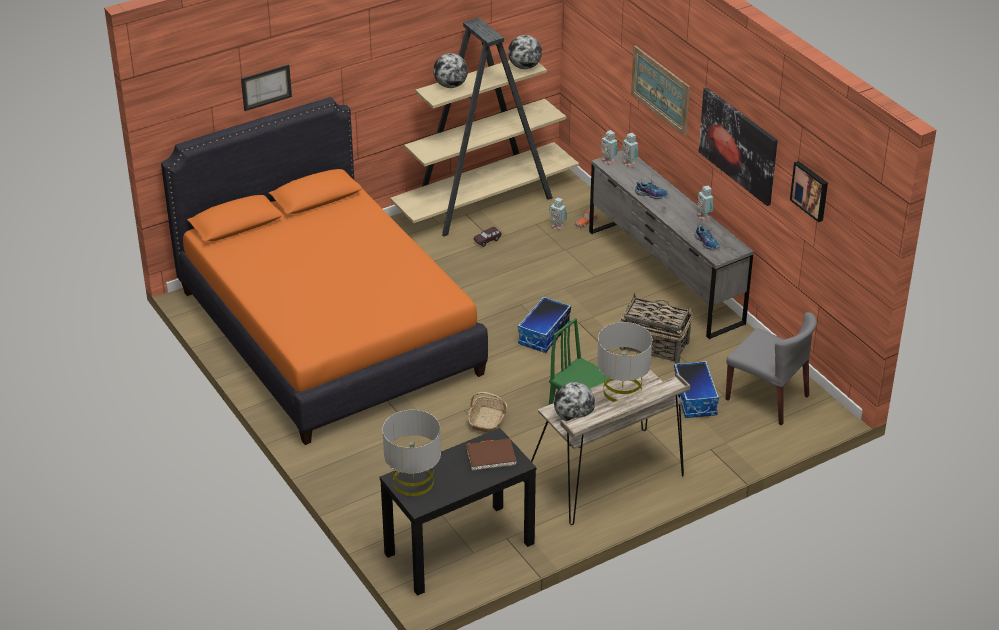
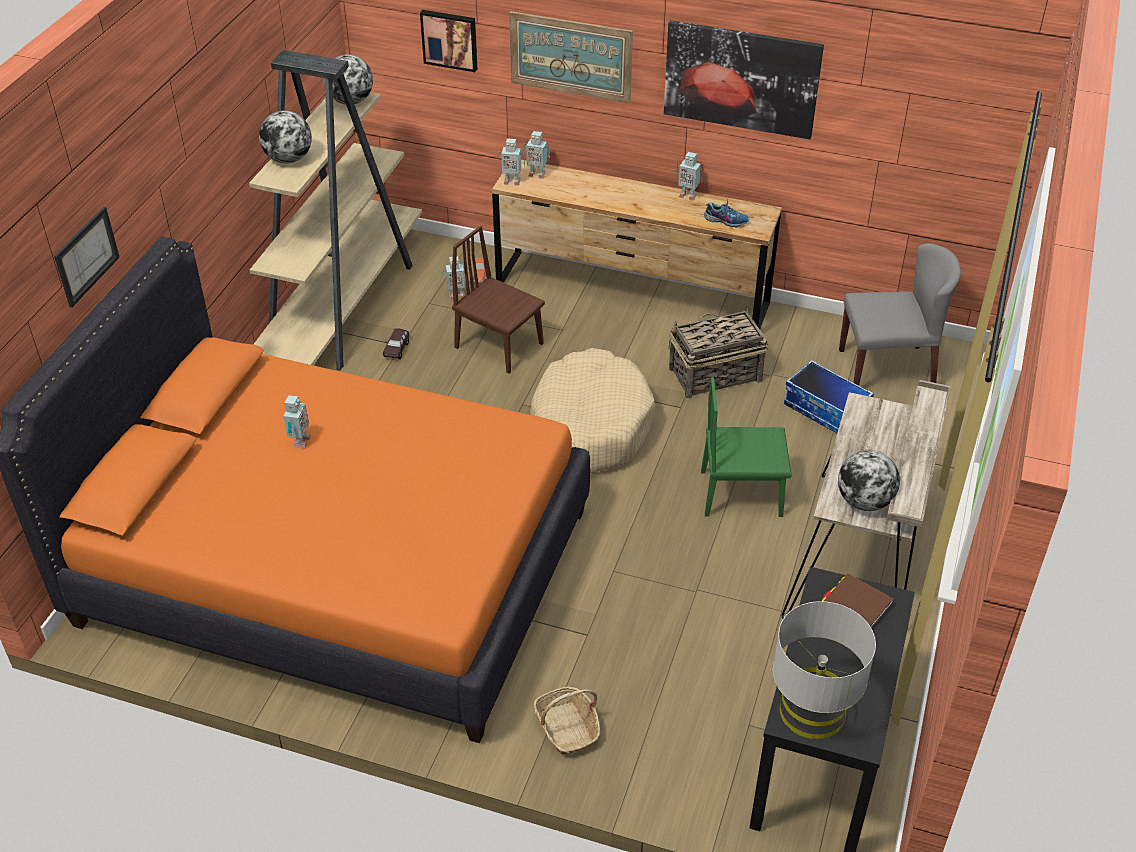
camera: 40 degrees left, 5 degrees up
basket [468,392,507,433] -> basket moved to [534,686,600,754]
storage box [518,297,571,353] -> beige dog bed [530,348,655,474]
grey dresser [589,150,754,339] -> brown dresser [492,160,782,329]
grey table lamp [597,322,652,402] -> none
shoe [635,181,668,199] -> none
picture [790,161,828,222] -> picture moved to [420,10,477,72]
none -> toy robot [283,395,311,449]
none -> brown chair [452,226,545,374]

